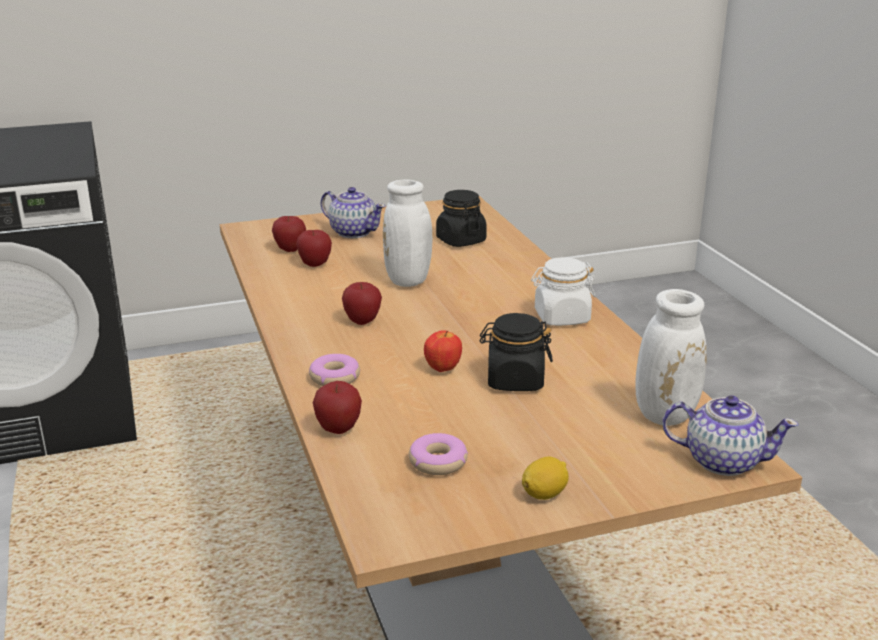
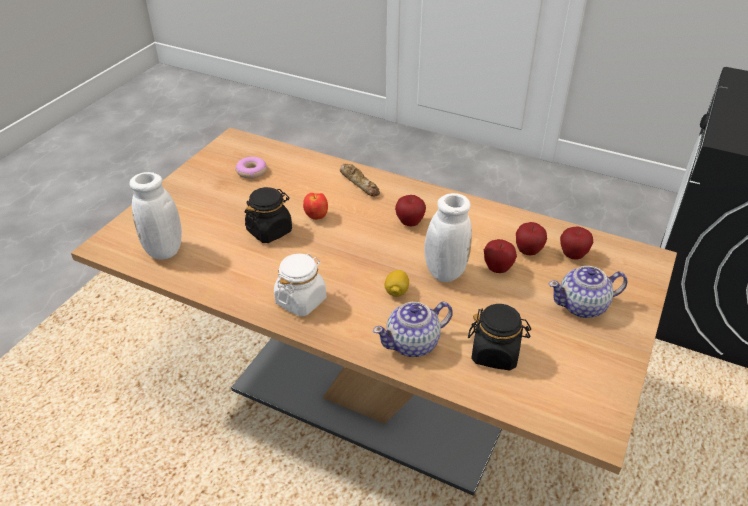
camera: 135 degrees right, 15 degrees up
donut [309,354,360,386] -> bread [340,164,380,197]
apple [313,381,362,434] -> apple moved to [484,239,517,273]
lemon [522,457,569,500] -> lemon moved to [385,270,409,297]
teapot [662,396,798,476] -> teapot moved to [373,302,453,357]

